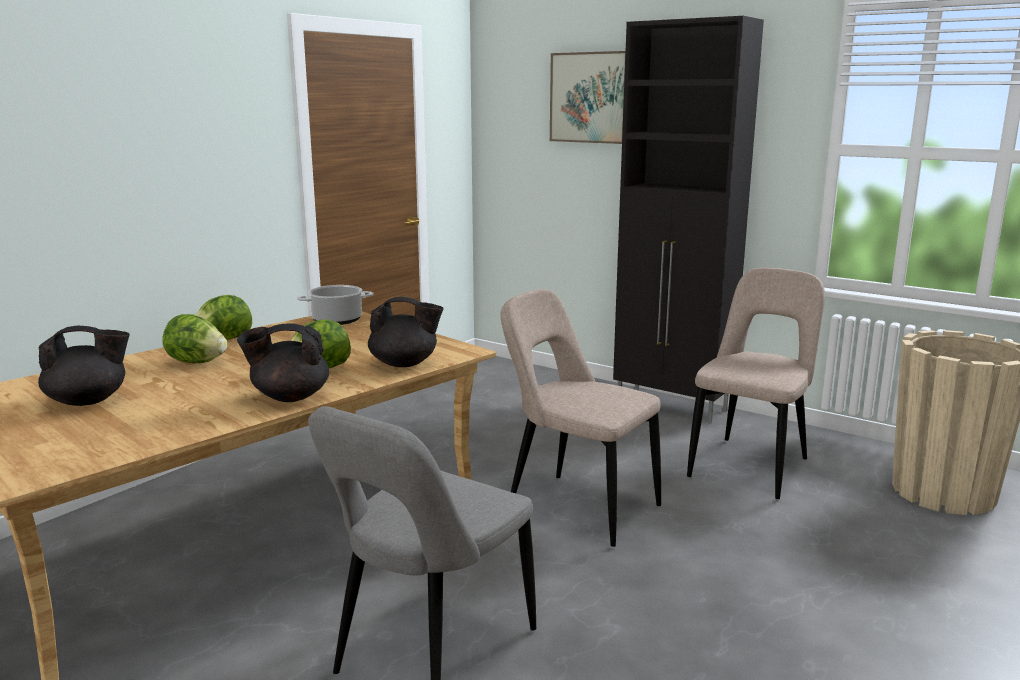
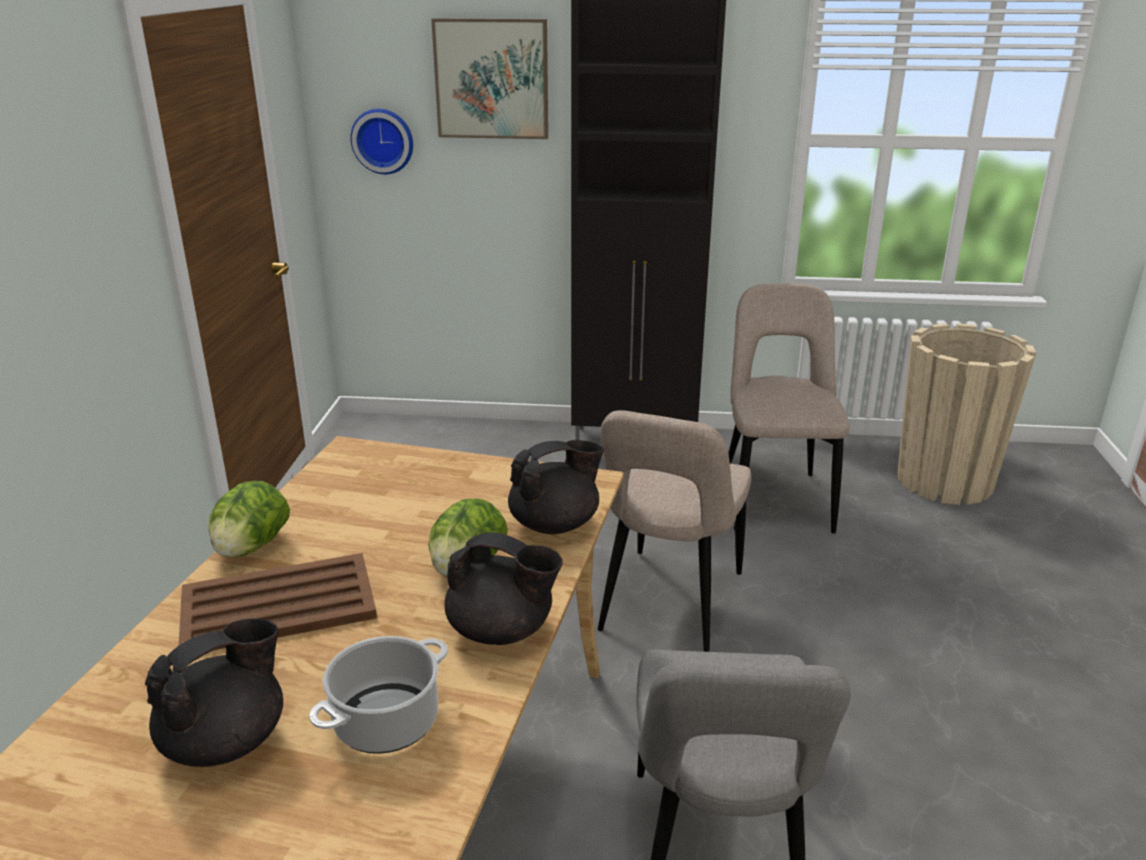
camera: 30 degrees left, 10 degrees up
lettuce [162,314,227,363] -> brown tray [179,553,377,650]
black teapot [237,324,329,402] -> black teapot turned 120 degrees counterclockwise [444,532,563,645]
cooking pot [297,285,374,325] -> cooking pot moved to [309,636,448,754]
beige chair [500,289,661,547] -> beige chair turned 75 degrees counterclockwise [598,410,751,652]
none -> wall clock [350,109,413,174]

